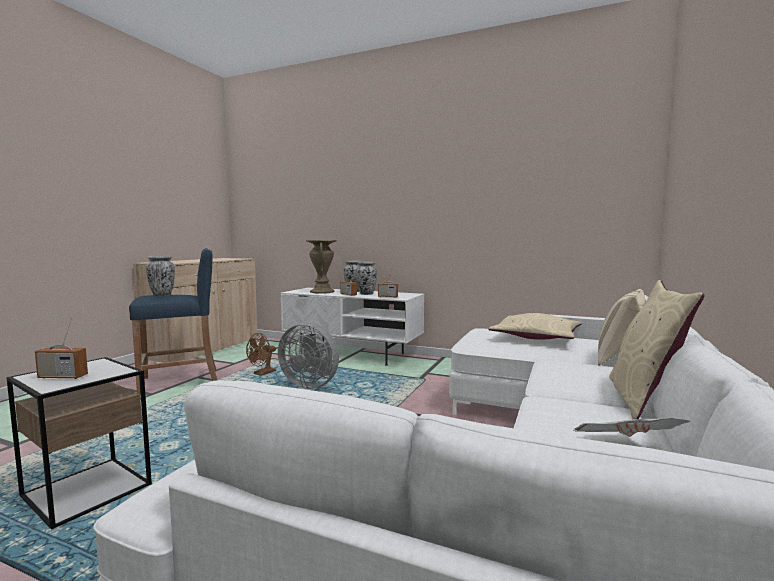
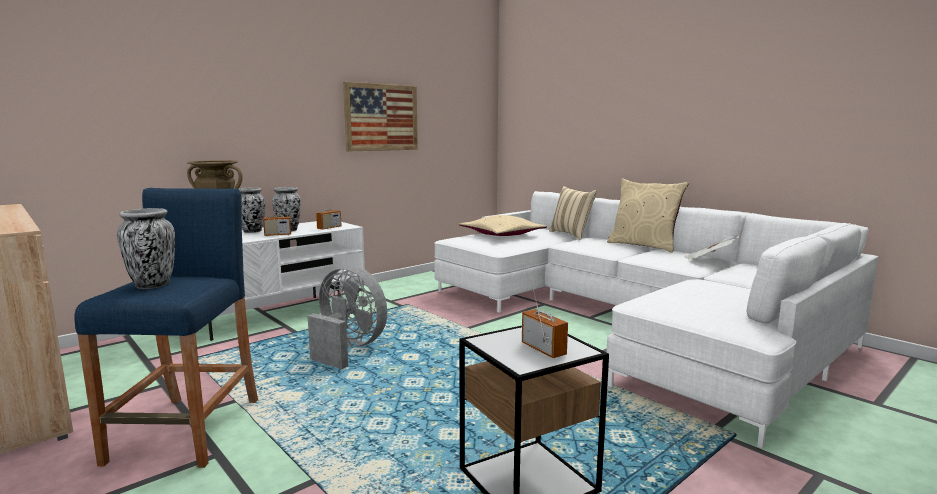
camera: 65 degrees left, 5 degrees up
radio [35,317,88,379] -> radio turned 60 degrees counterclockwise [522,280,568,358]
brown fan [246,333,276,376] -> none
grey fan [278,323,339,389] -> grey fan turned 105 degrees counterclockwise [308,265,387,369]
none -> picture [343,81,418,152]

